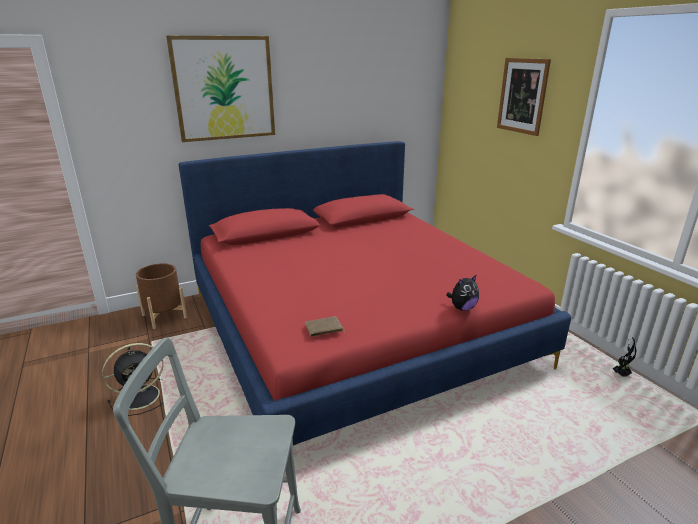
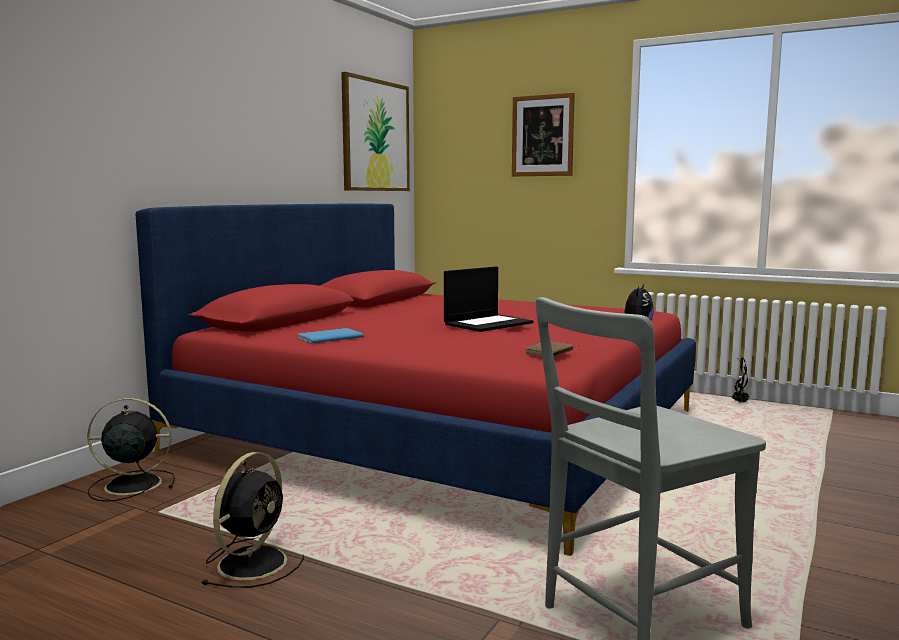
camera: 35 degrees left, 15 degrees down
brown planter [136,263,187,329] -> black fan [87,398,175,502]
picture [166,36,275,142] -> picture moved to [341,72,410,191]
none -> blue book [297,328,363,344]
none -> laptop [444,266,534,332]

